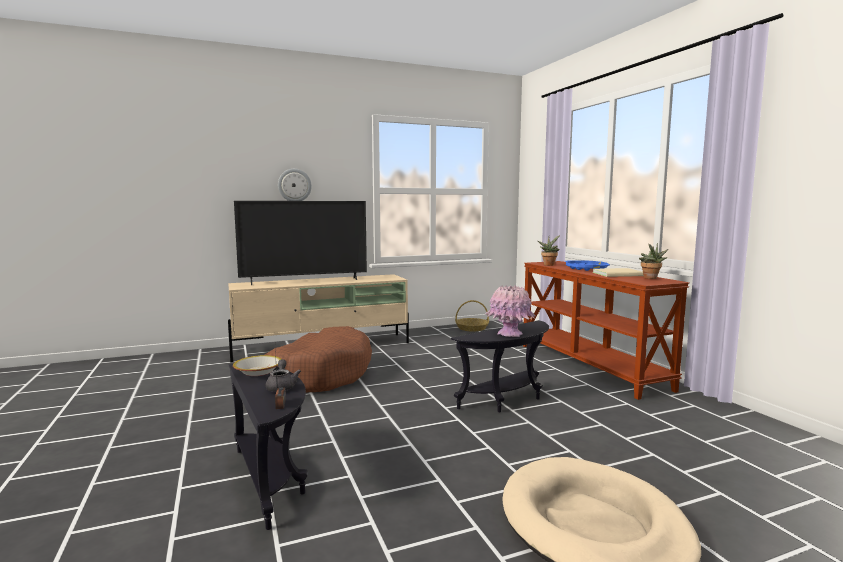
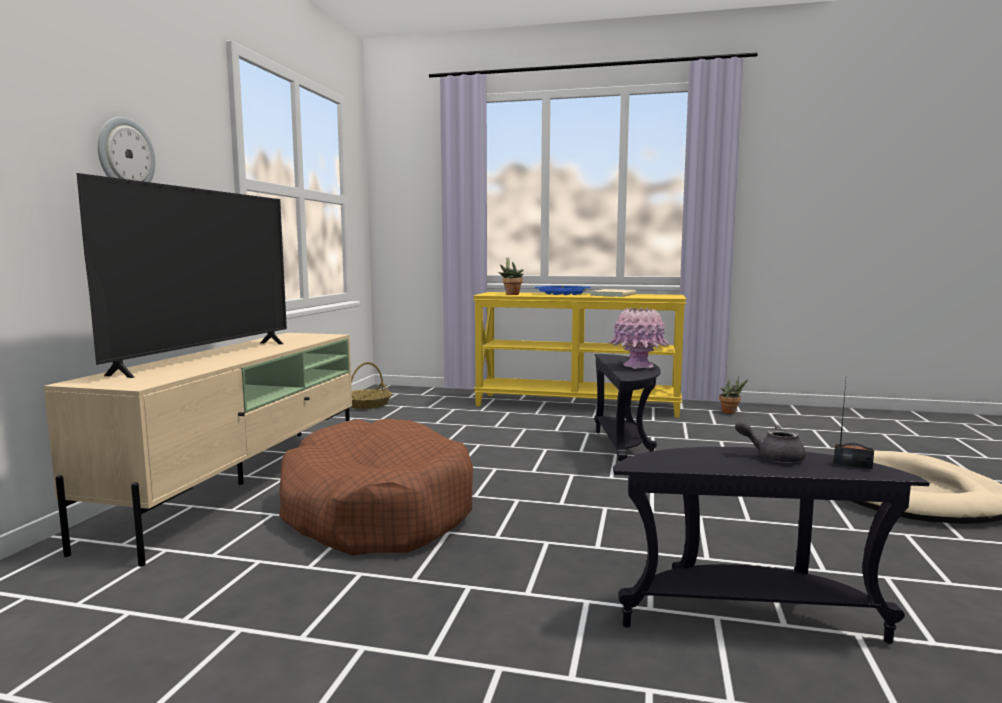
camera: 55 degrees left, 0 degrees up
bowl [233,355,282,376] -> none
brown console table [523,261,689,400] -> yellow console table [473,292,686,418]
potted plant [639,243,668,279] -> potted plant moved to [719,376,748,414]

